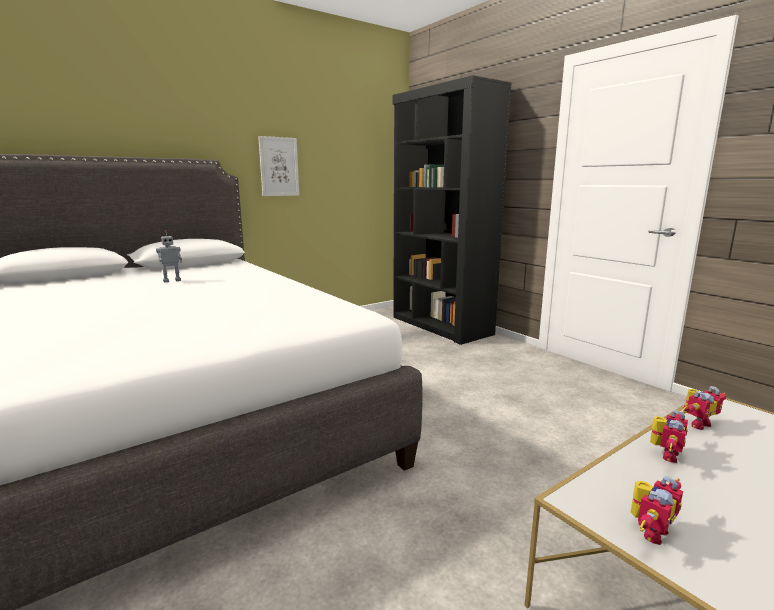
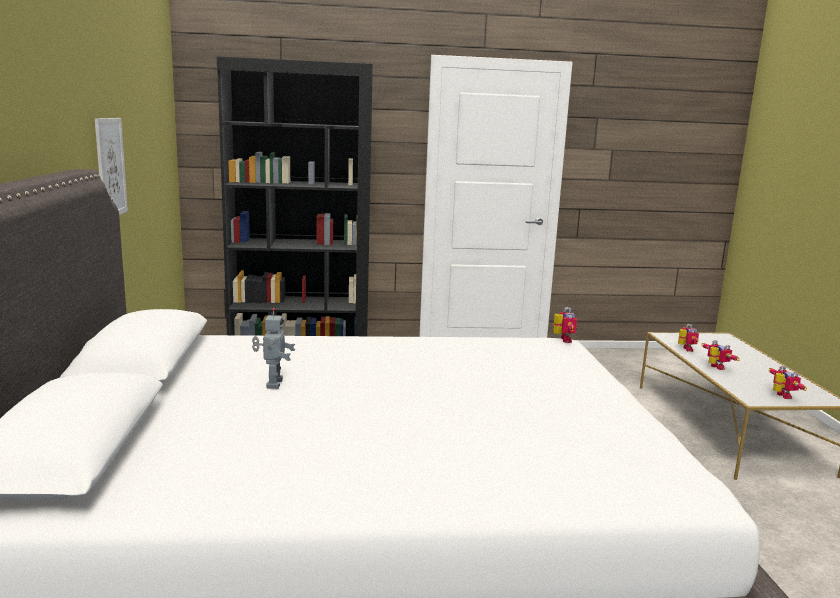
camera: 60 degrees left, 0 degrees up
none -> toy robot [553,307,577,343]

